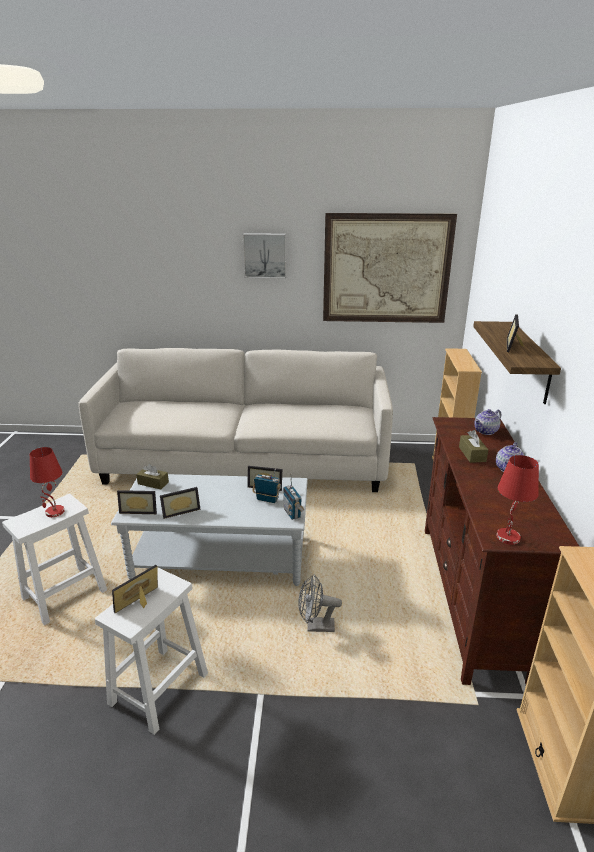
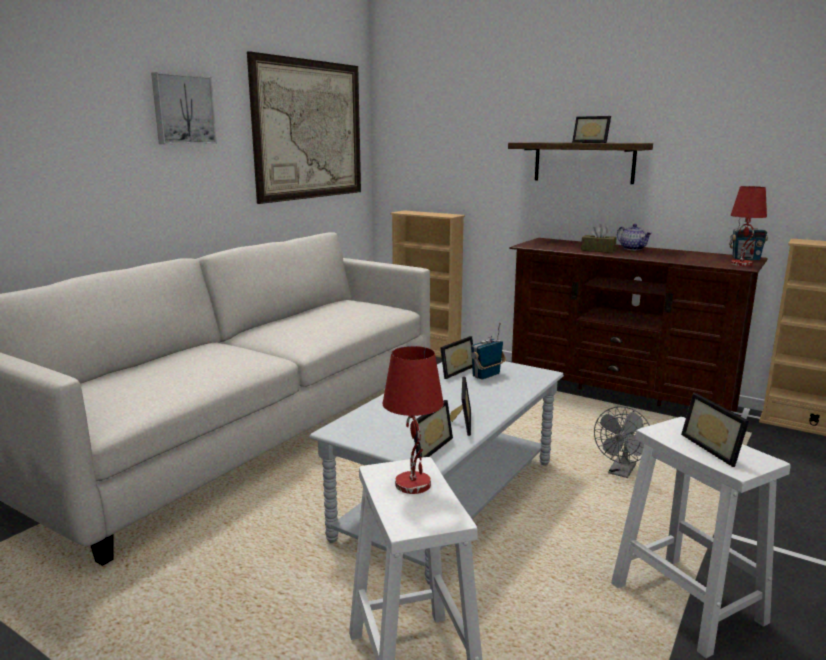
camera: 60 degrees left, 10 degrees down
brown tissue box [136,464,169,490] -> none
radio [283,474,305,520] -> radio moved to [729,217,768,260]
teapot [475,409,501,435] -> none

